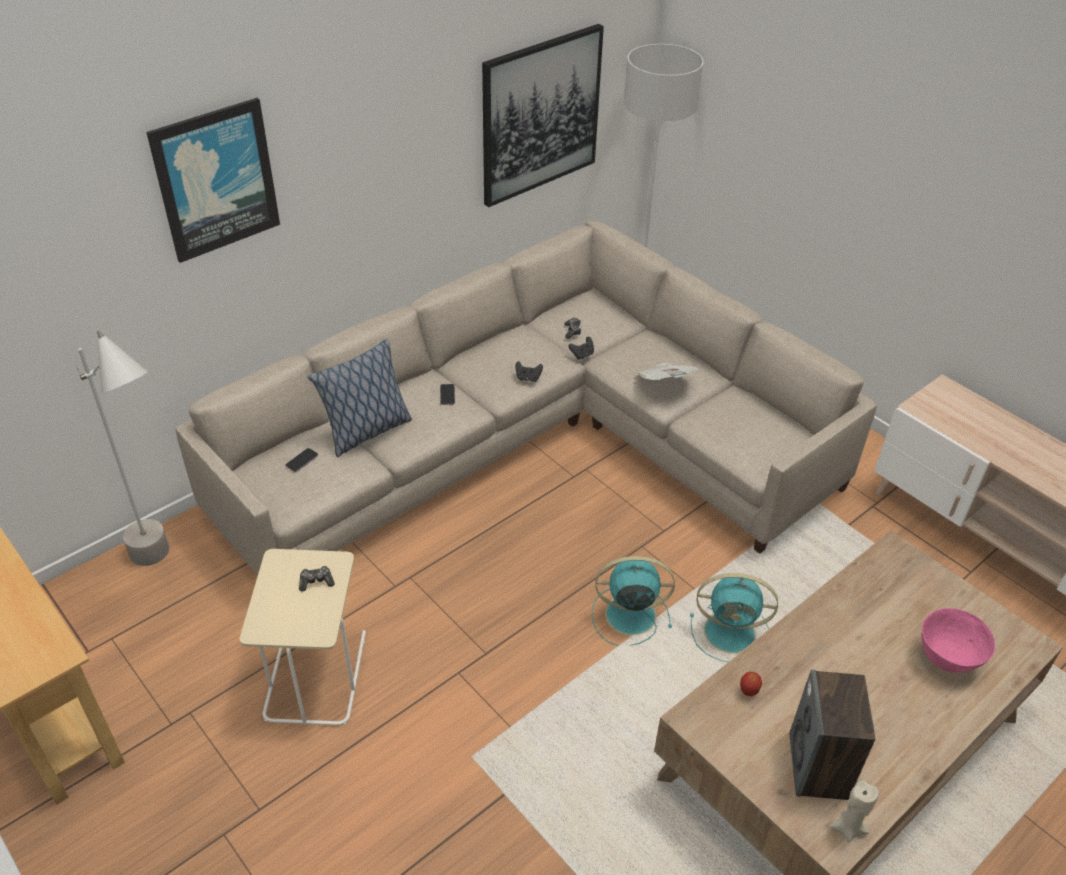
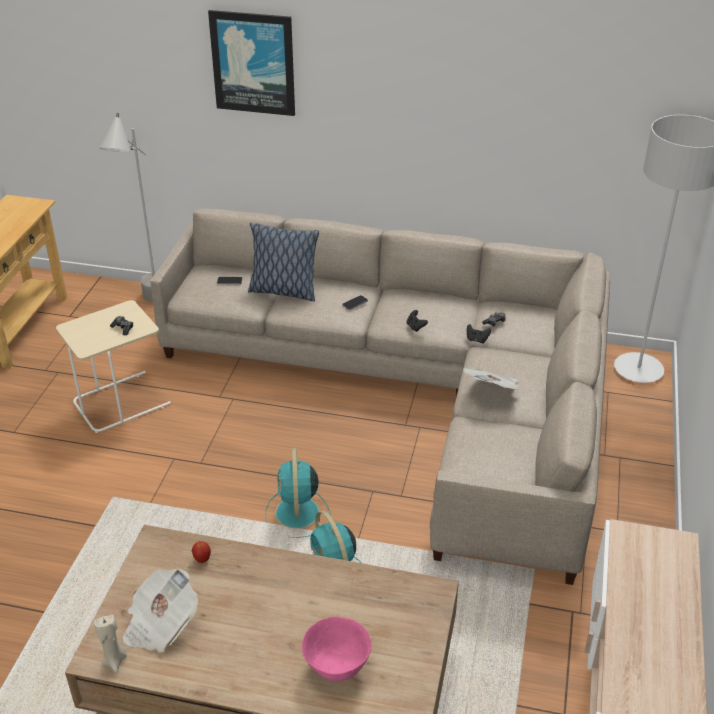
camera: 55 degrees right, 5 degrees down
picture [482,24,604,207] -> none
turquoise fan [592,556,675,646] -> turquoise fan turned 150 degrees counterclockwise [265,448,331,538]
speaker [790,670,875,800] -> newspaper [122,569,198,653]

